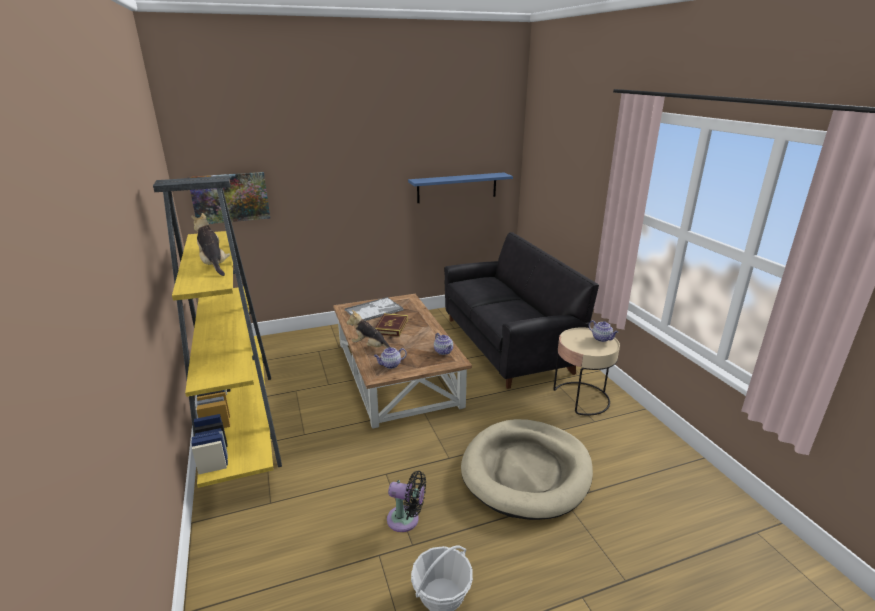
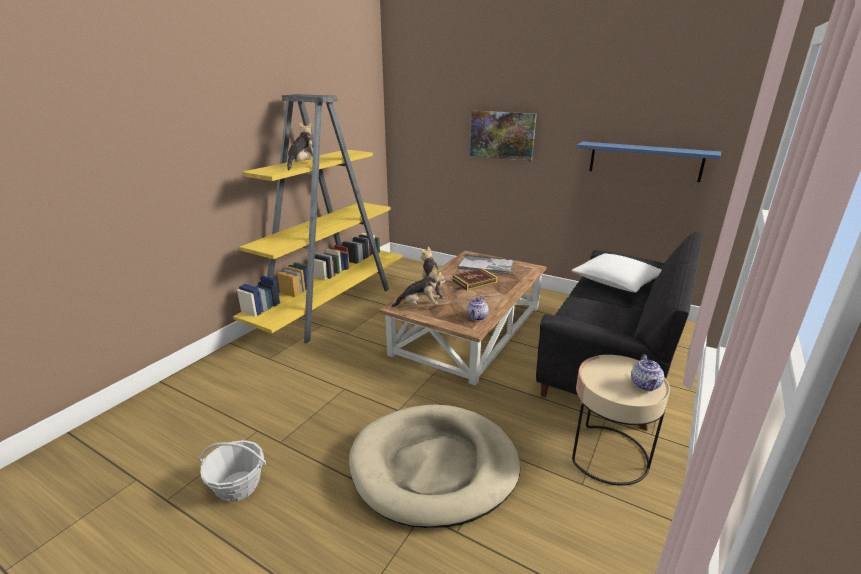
camera: 50 degrees right, 0 degrees up
picture [187,172,270,224] -> picture moved to [470,110,537,162]
teapot [374,347,407,369] -> plush toy [391,266,445,307]
black fan [387,471,426,532] -> none
none -> white pillow [571,253,661,293]

